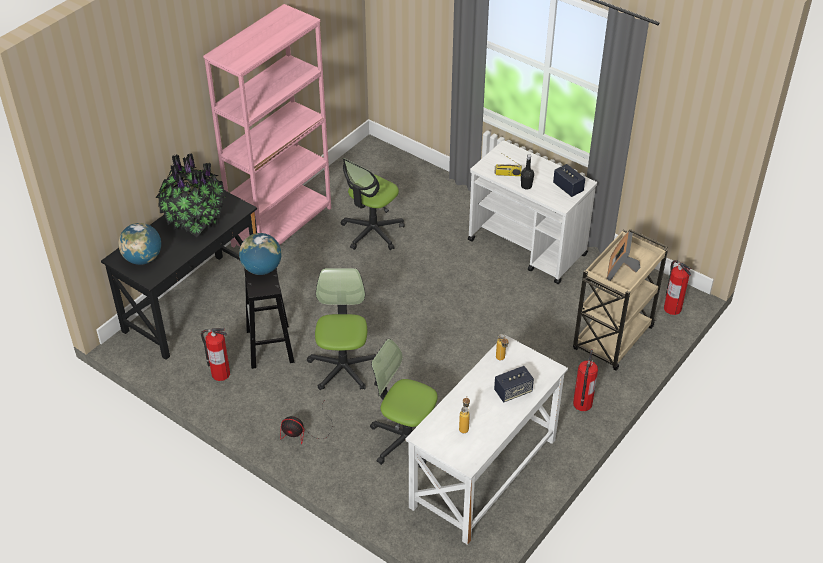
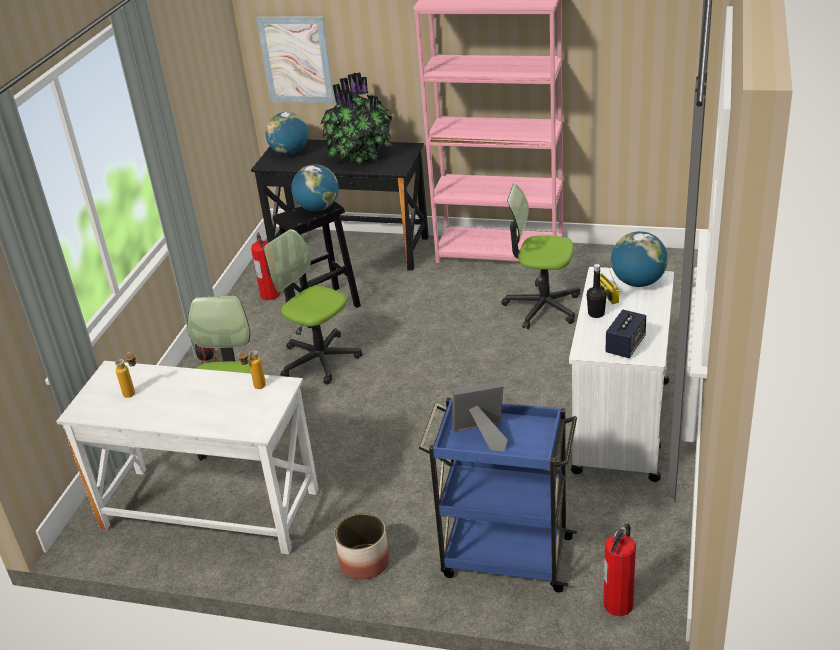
camera: 70 degrees right, 10 degrees down
office chair [307,268,376,390] -> office chair turned 120 degrees counterclockwise [264,229,363,385]
speaker [494,366,534,402] -> none
beige cart [573,229,668,371] -> blue cart [419,397,577,593]
fire extinguisher [573,349,598,411] -> planter [335,513,389,580]
none -> picture [256,17,335,103]
none -> globe [611,231,668,287]

